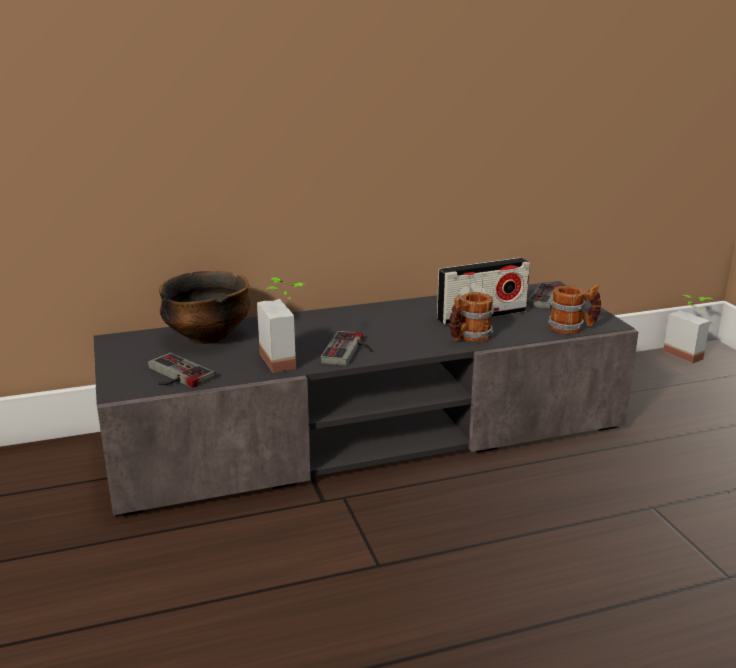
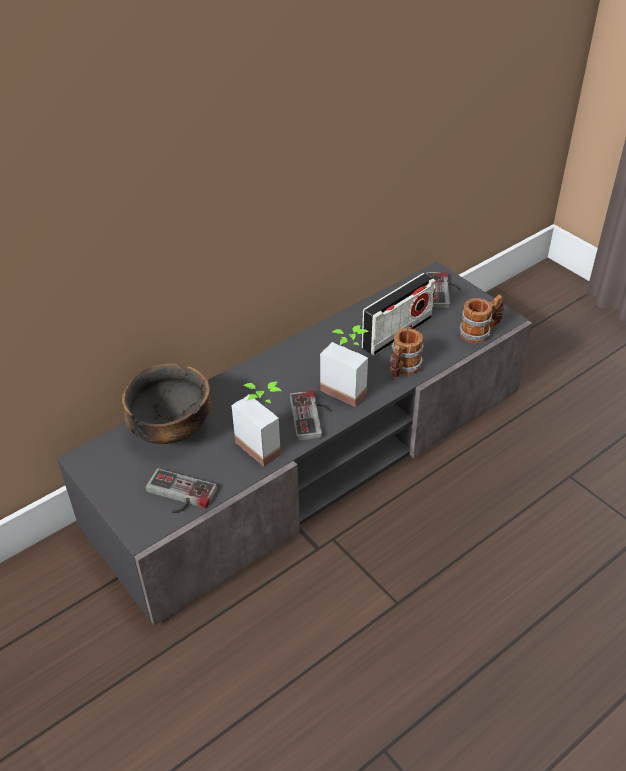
camera: 20 degrees left, 20 degrees up
potted plant [663,295,713,363] -> potted plant moved to [320,325,369,407]

